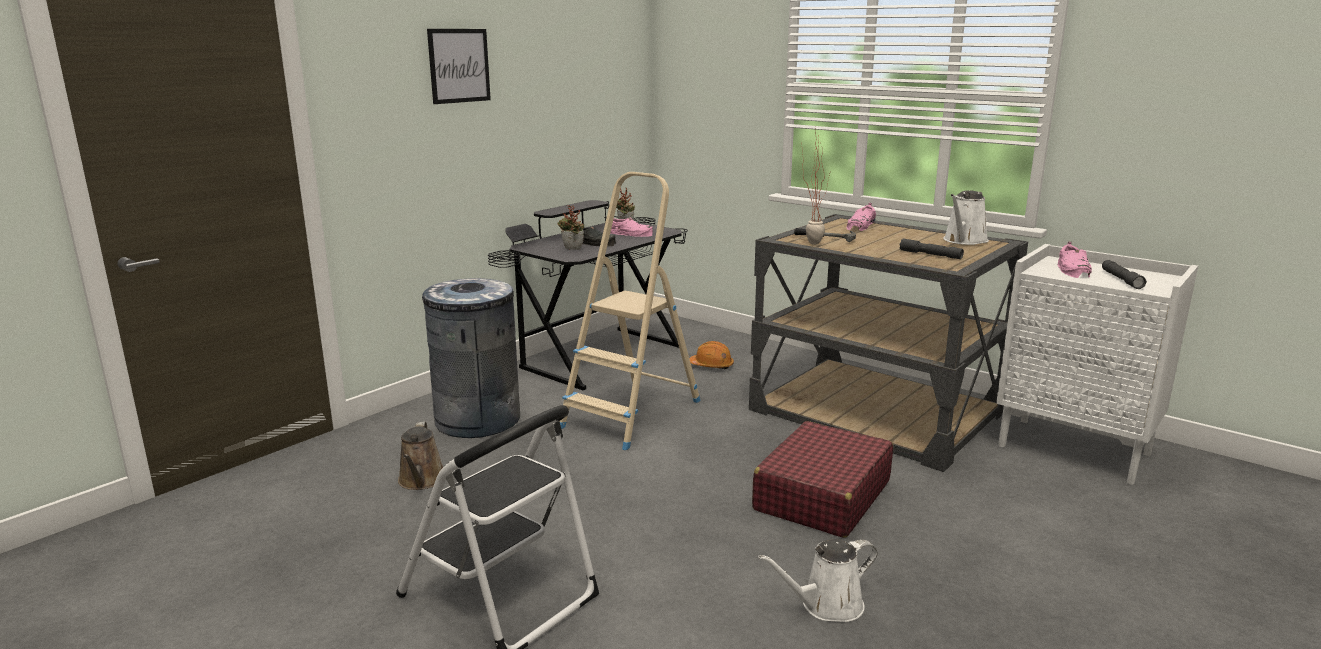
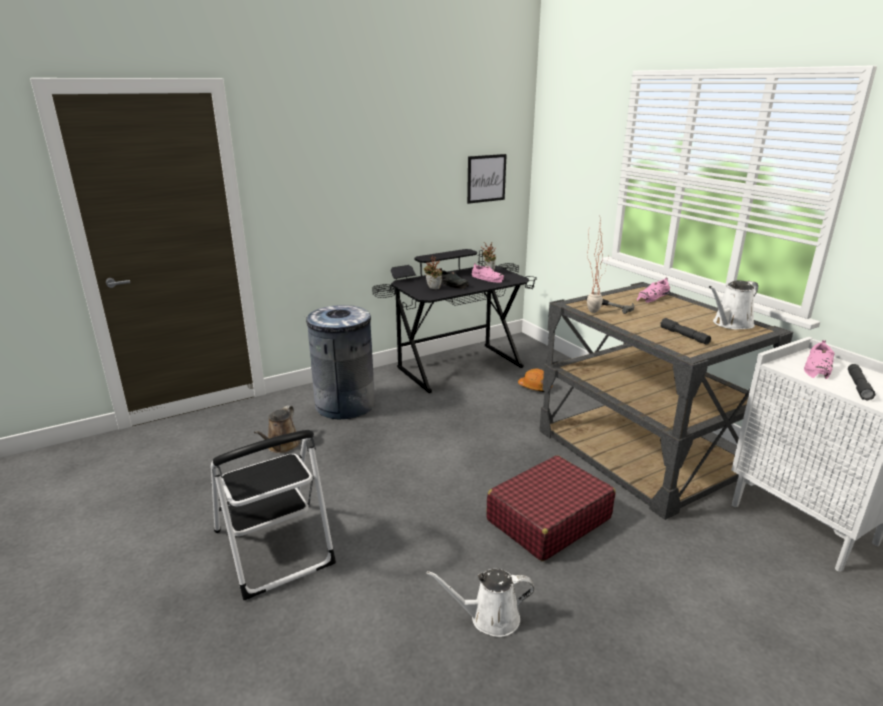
camera: 20 degrees right, 5 degrees up
picture [427,29,491,104] -> picture moved to [467,154,507,204]
beige step ladder [559,172,700,450] -> none

